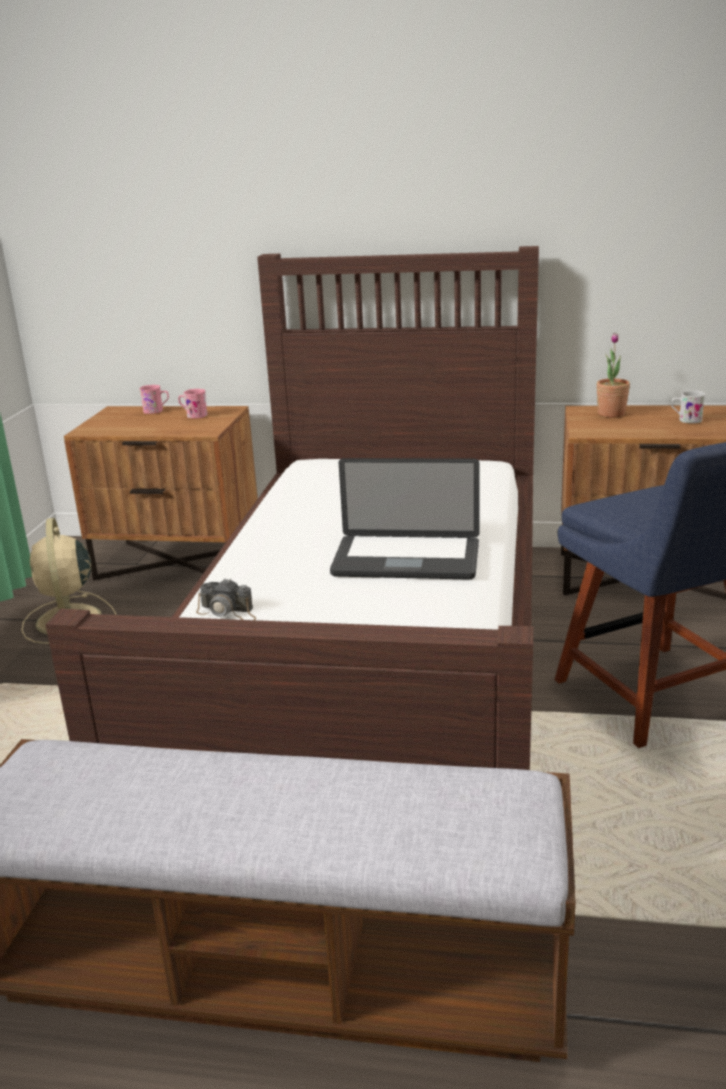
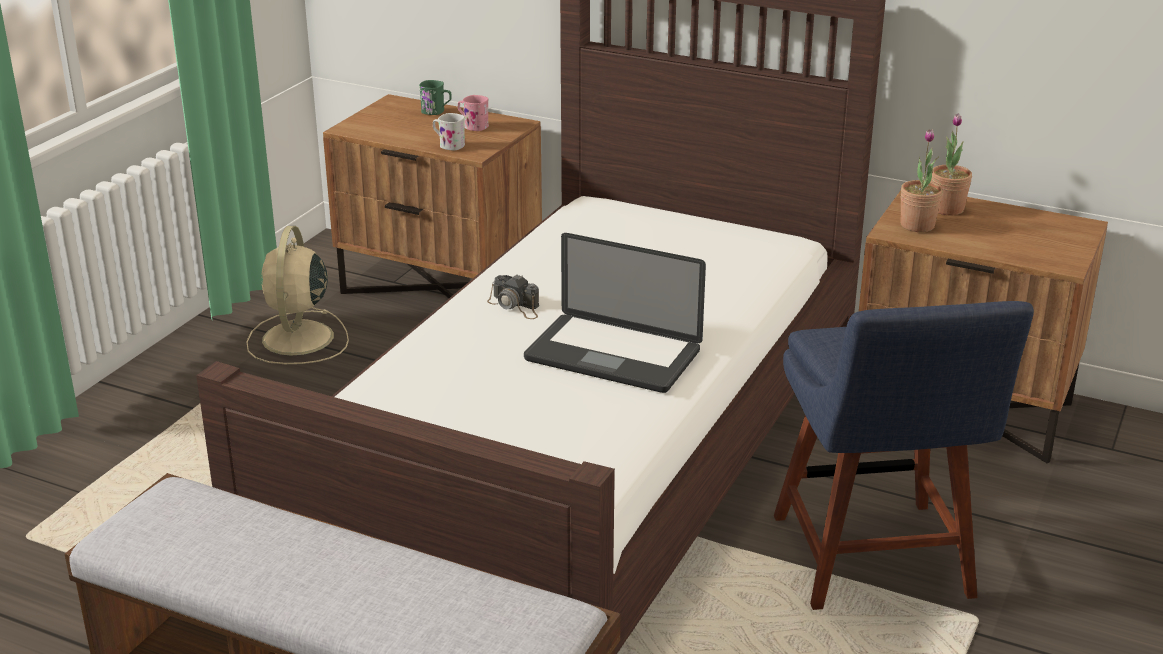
camera: 15 degrees right, 5 degrees up
pink mug [140,385,169,414] -> green mug [419,80,452,115]
camera [196,578,256,620] -> camera moved to [487,274,539,319]
white mug [671,390,705,423] -> white mug moved to [433,113,465,150]
none -> potted plant [901,129,943,232]

